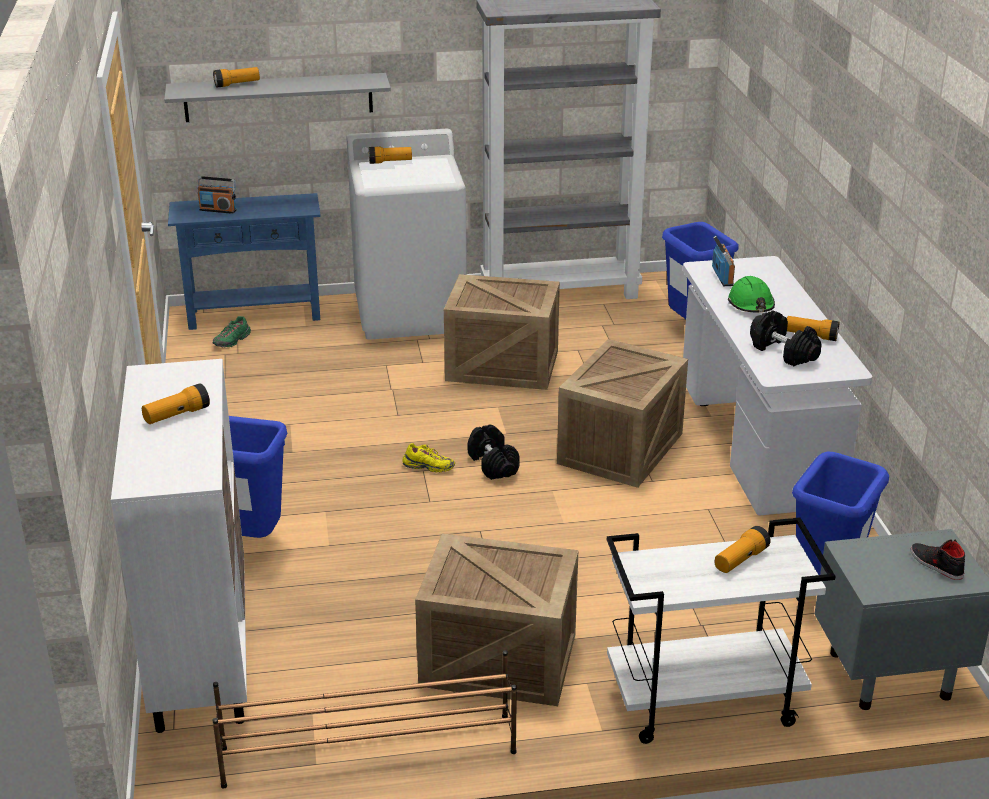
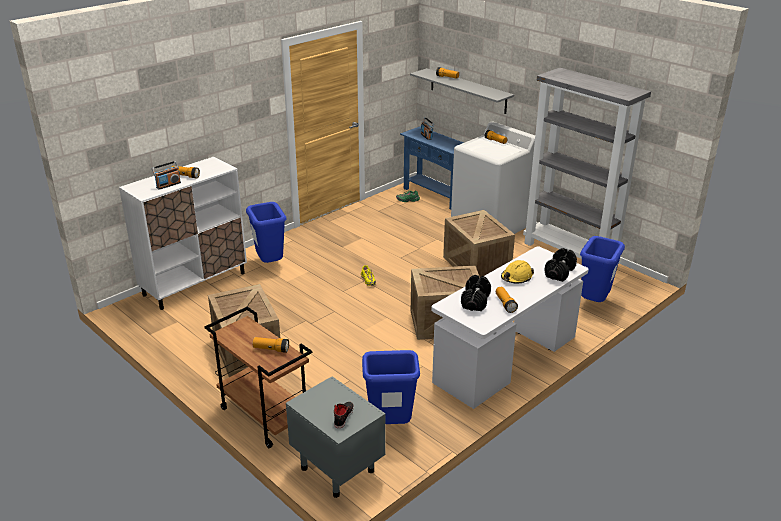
camera: 55 degrees right, 0 degrees up
brown shoe rack [213,650,517,789] -> none
black dumbbell [468,425,520,480] -> black dumbbell moved to [544,248,577,282]
white cart [607,517,836,744] -> brown cart [204,306,312,448]
radio [712,236,735,286] -> radio moved to [152,161,181,190]
green hard hat [728,276,775,312] -> yellow hard hat [501,260,534,284]

